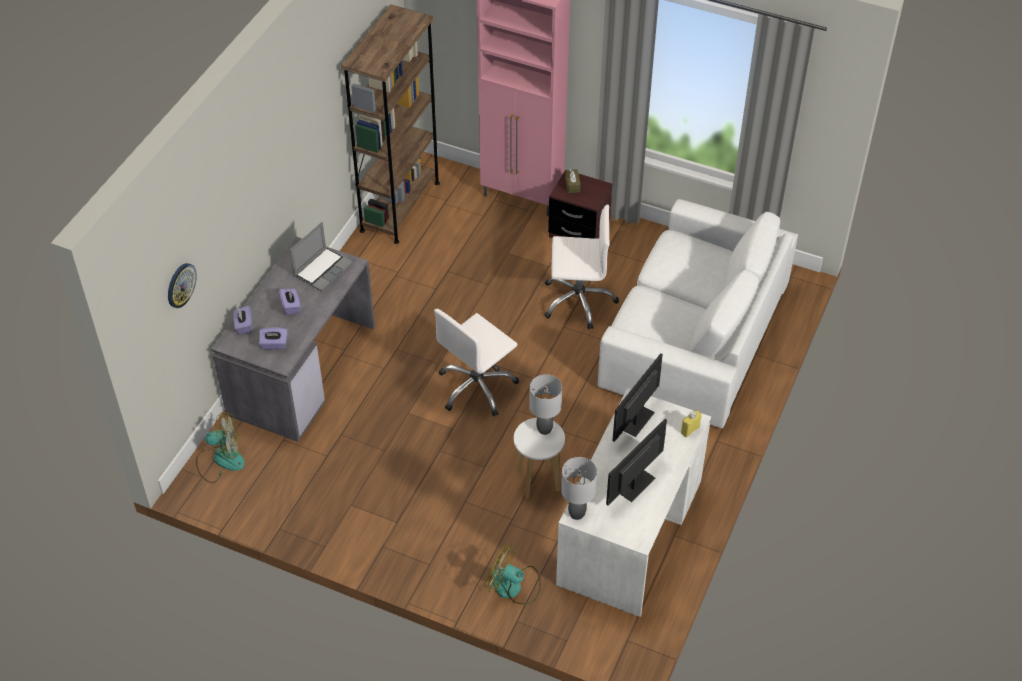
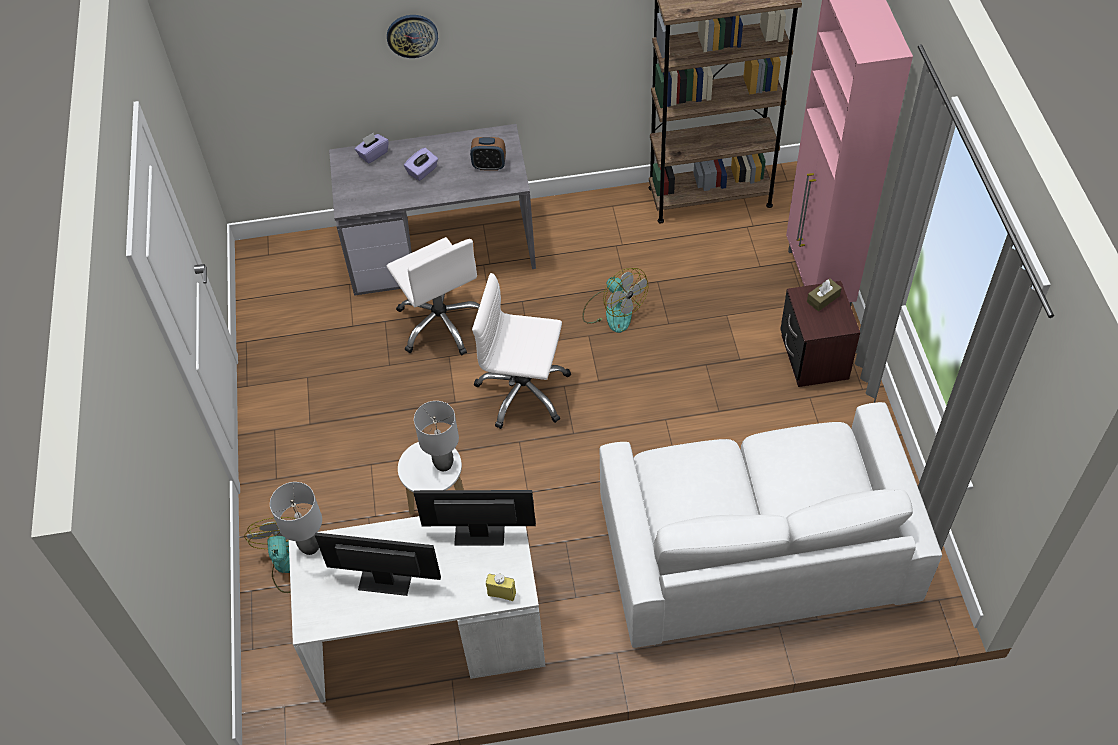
camera: 60 degrees right, 5 degrees up
wall clock [168,263,197,308] -> wall clock moved to [387,15,438,58]
fan [196,411,245,483] -> fan moved to [582,268,648,333]
purple tissue box [259,327,288,349] -> none
laptop [290,222,353,291] -> alarm clock [470,137,506,171]
white office chair [544,205,619,329] -> white office chair moved to [387,237,480,356]

